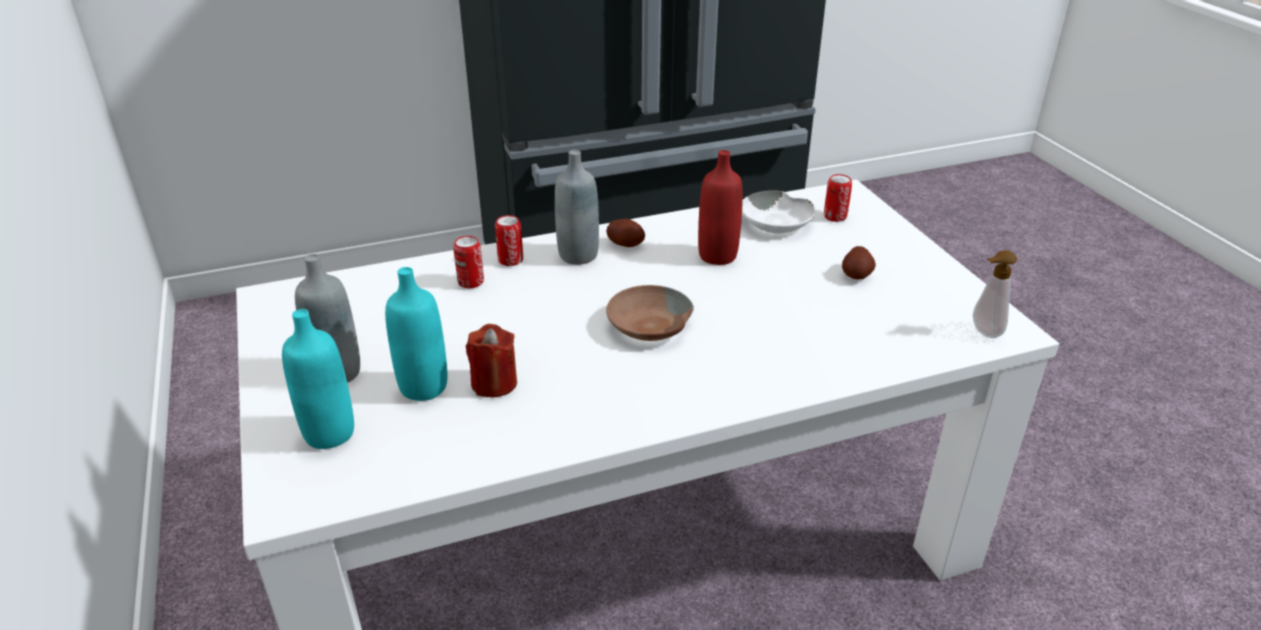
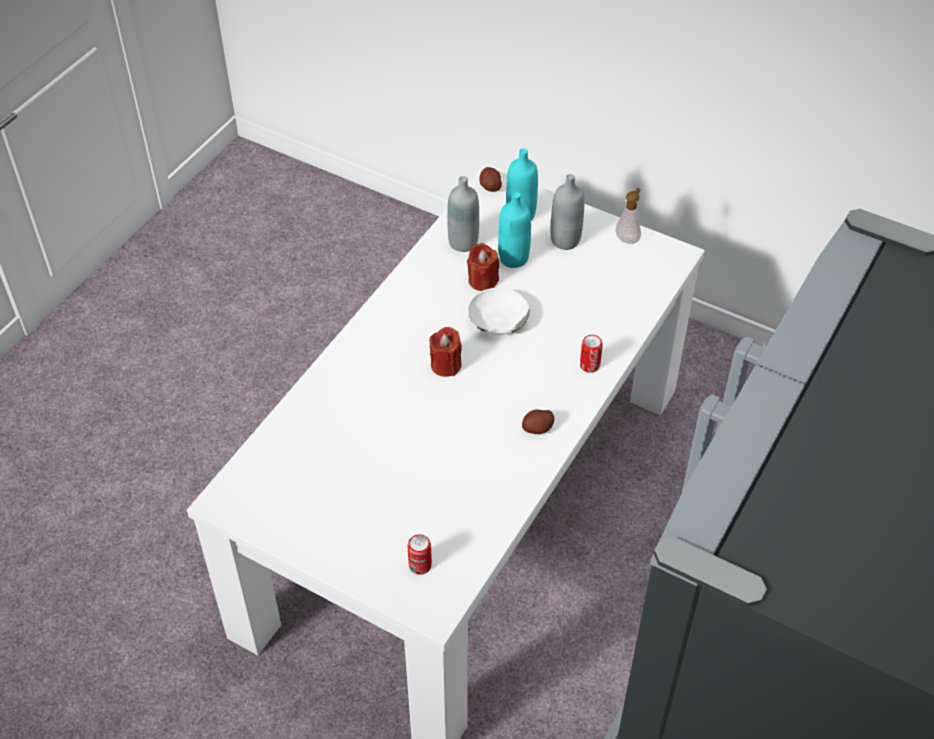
camera: 140 degrees right, 15 degrees up
can [453,236,484,288] -> none
grey bottle [555,150,599,265] -> grey bottle moved to [447,176,479,252]
brown bowl [606,285,694,341] -> red candle [429,327,462,377]
red bottle [698,150,743,265] -> none
white bowl [742,191,815,233] -> white bowl moved to [467,288,530,335]
potato [842,246,876,279] -> potato moved to [480,167,502,192]
soap dispenser [973,250,1017,338] -> soap dispenser moved to [615,188,641,244]

